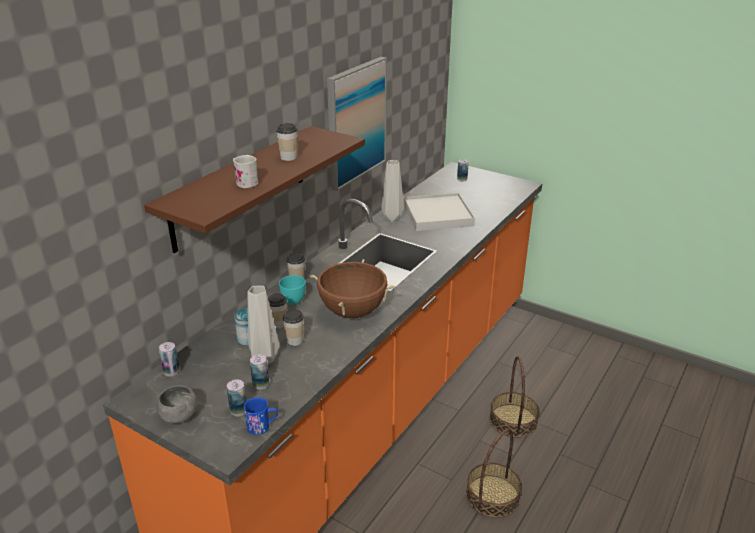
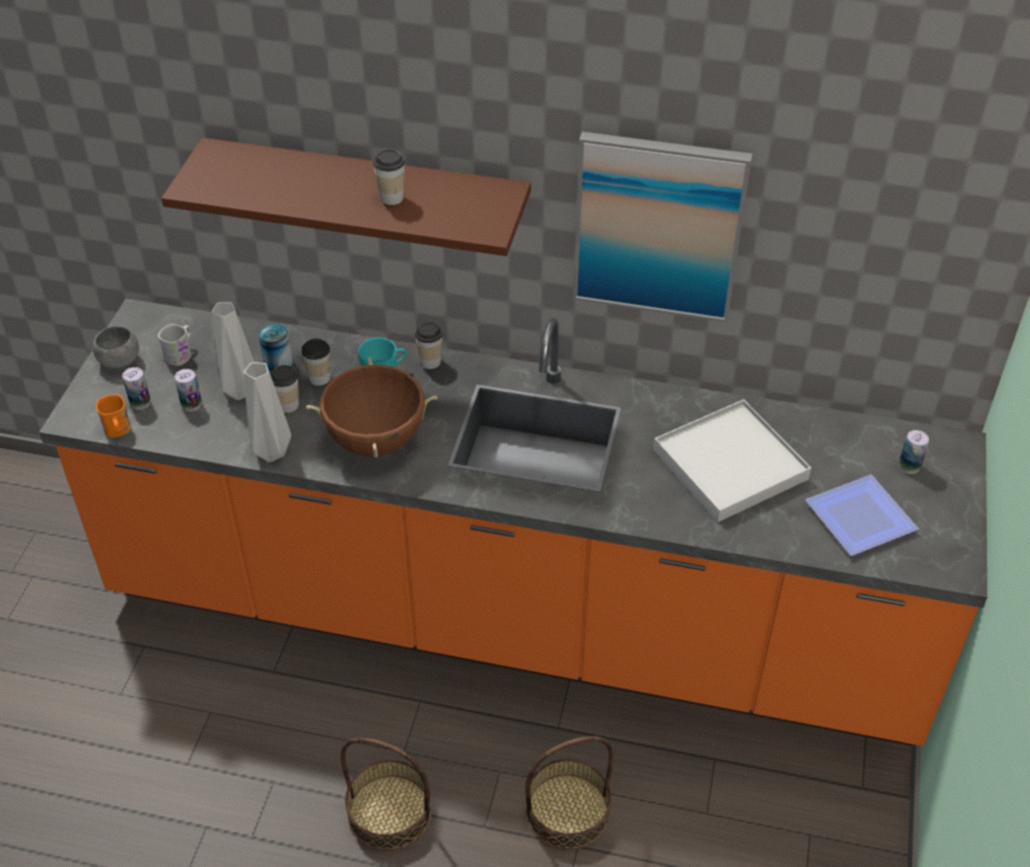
camera: 70 degrees right, 15 degrees up
can [159,342,180,376] -> none
white mug [233,155,258,188] -> white mug moved to [158,324,191,366]
blue mug [244,398,278,434] -> orange mug [96,394,131,438]
grey vase [382,160,404,222] -> grey vase moved to [244,363,291,462]
none -> plate [806,475,919,556]

